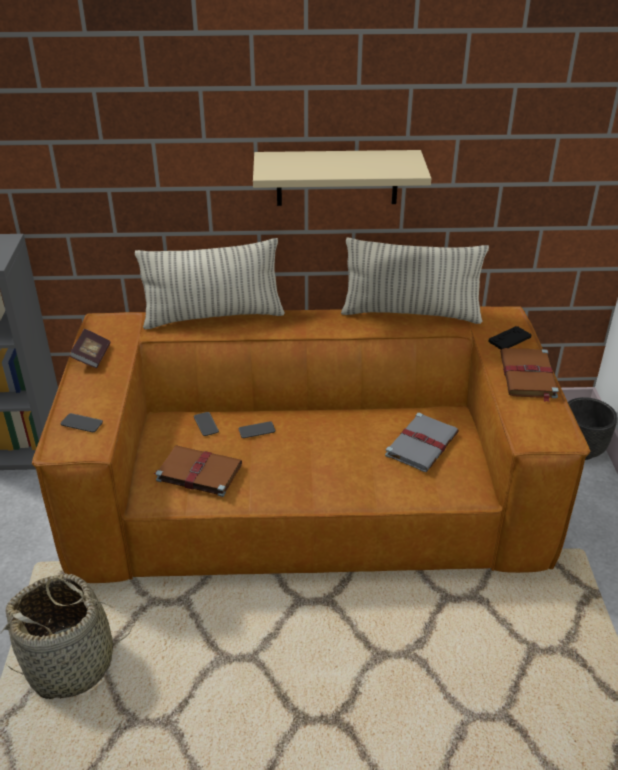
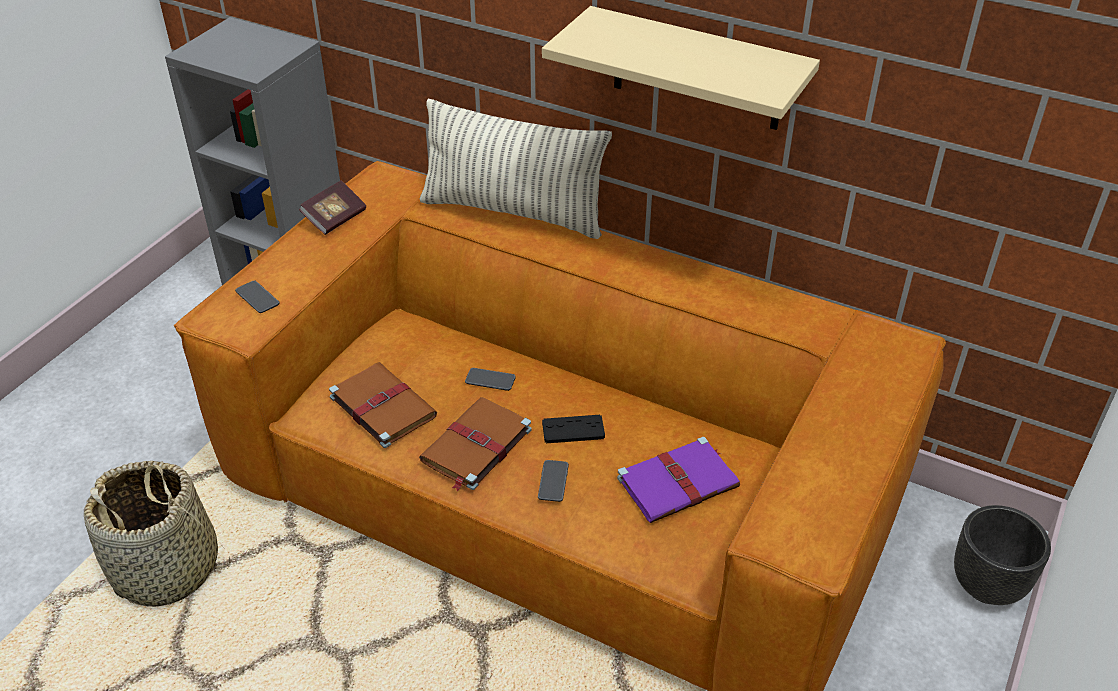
camera: 30 degrees right, 5 degrees up
phone [194,412,219,436] -> phone moved to [538,460,569,502]
pillow [341,238,489,324] -> none
grey book [385,413,459,472] -> purple book [617,437,740,523]
black game controller [489,326,531,349] -> black game controller moved to [542,415,605,443]
brown book [500,348,559,402] -> brown book moved to [419,397,532,491]

